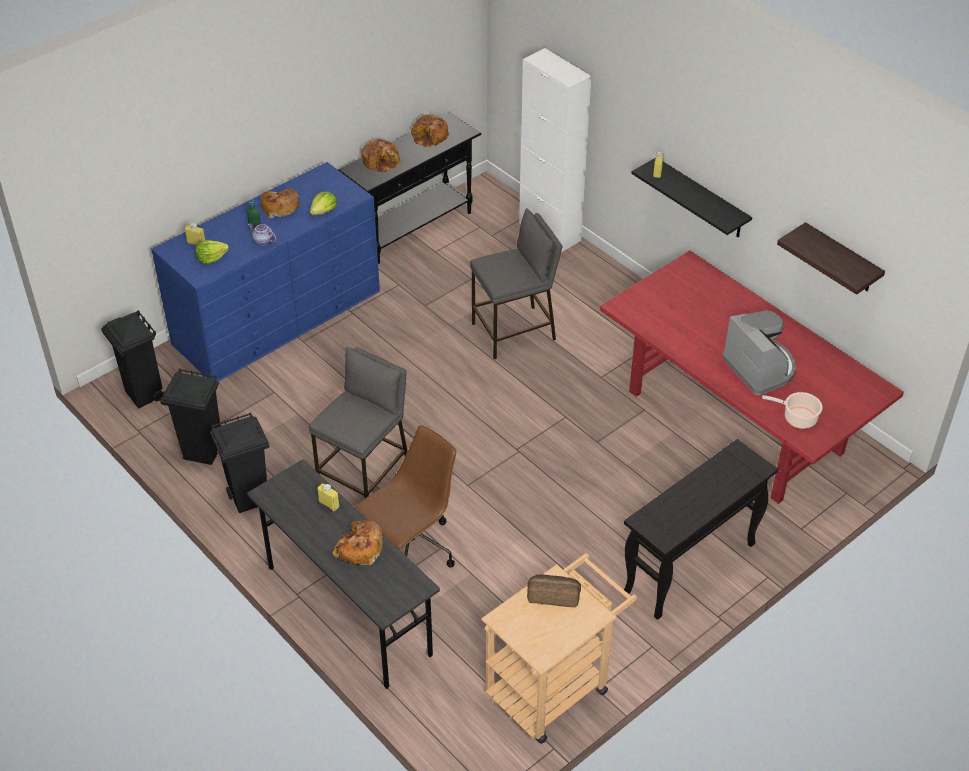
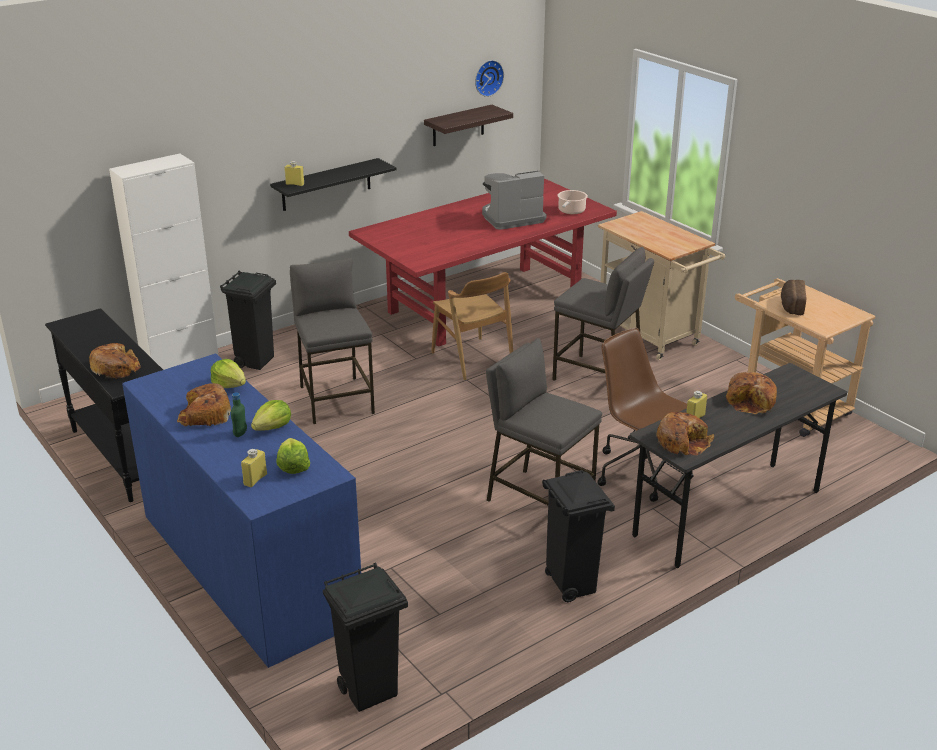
camera: 85 degrees left, 15 degrees down
black trash can [160,368,221,465] -> black trash can moved to [220,271,276,370]
teapot [248,223,277,245] -> lettuce [251,400,291,431]
bread [411,115,449,147] -> bread moved to [657,412,714,455]
black console table [624,439,778,620] -> beige cart [598,211,725,360]
none -> brown chair [431,272,513,380]
none -> wall clock [475,60,504,97]
none -> grey stool [553,247,654,381]

